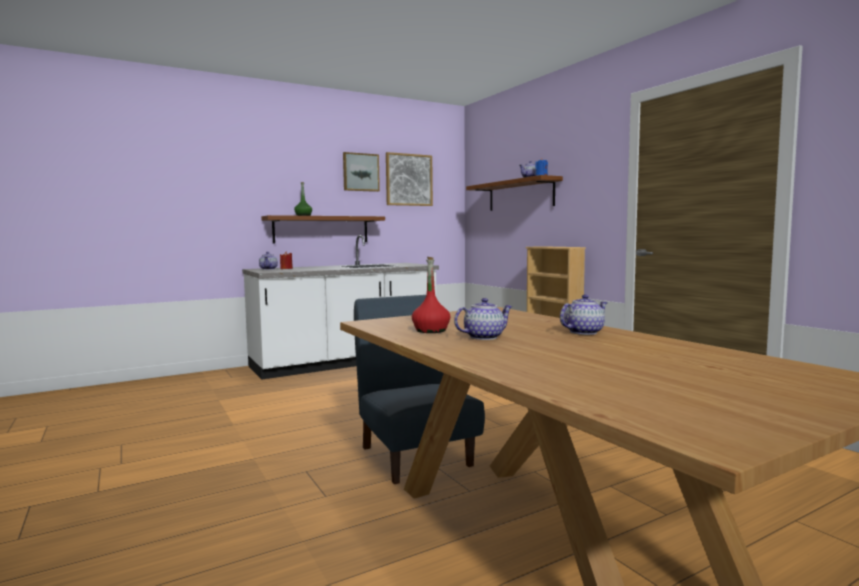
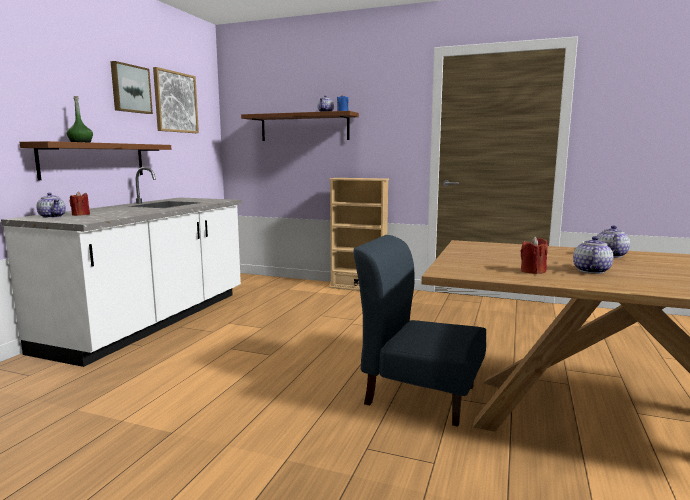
camera: 40 degrees left, 5 degrees up
red bottle [412,257,450,333] -> red candle [520,237,548,274]

